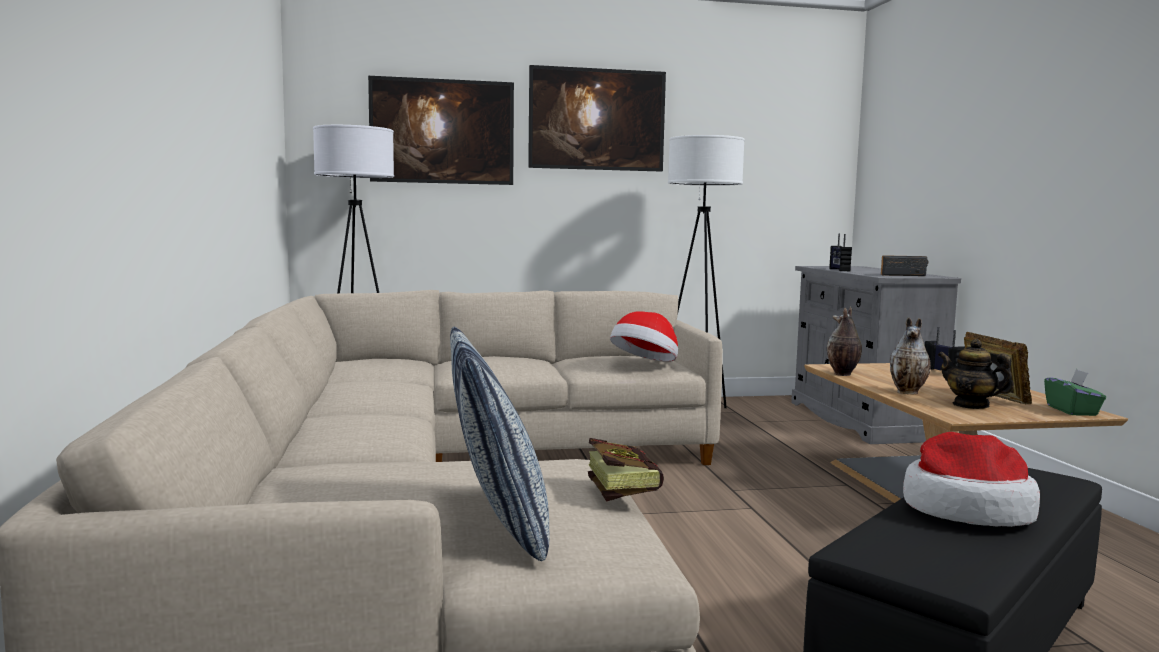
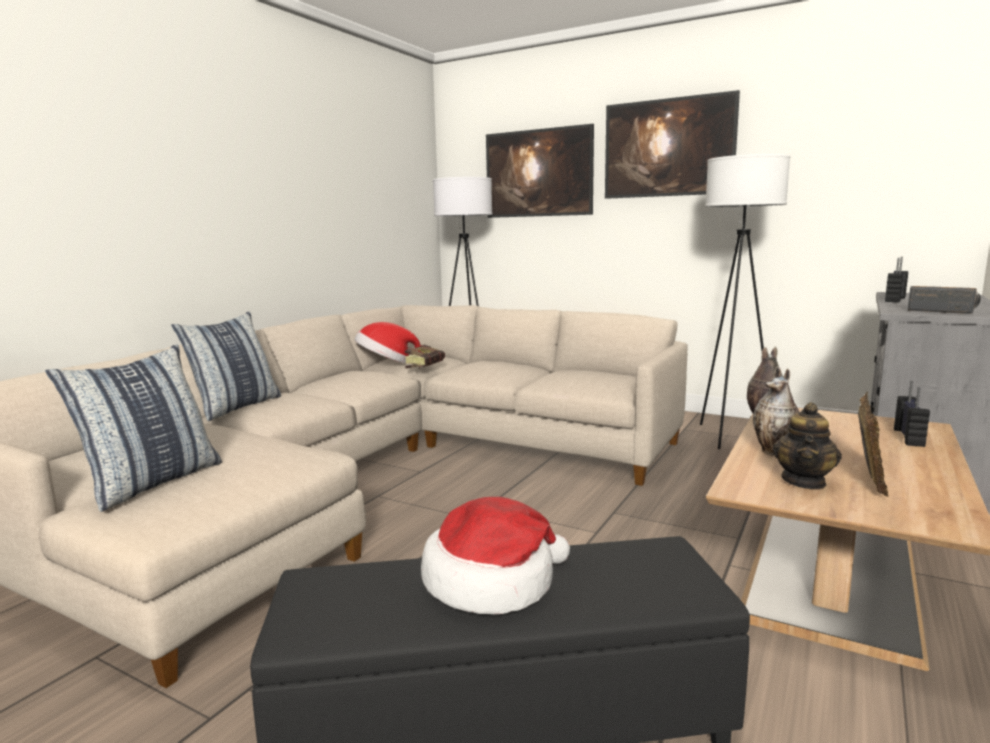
camera: 40 degrees right, 5 degrees up
book [588,438,664,502] -> book moved to [405,344,445,368]
hat [610,311,678,362] -> hat moved to [355,322,421,363]
teapot [938,339,1014,409] -> teapot turned 150 degrees counterclockwise [772,402,842,489]
green tissue box [1044,369,1106,416] -> none
none -> pillow [171,312,281,421]

